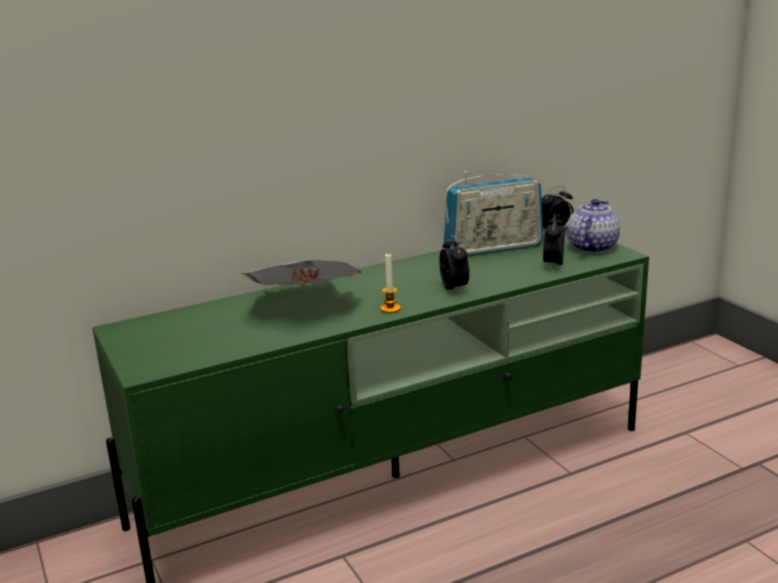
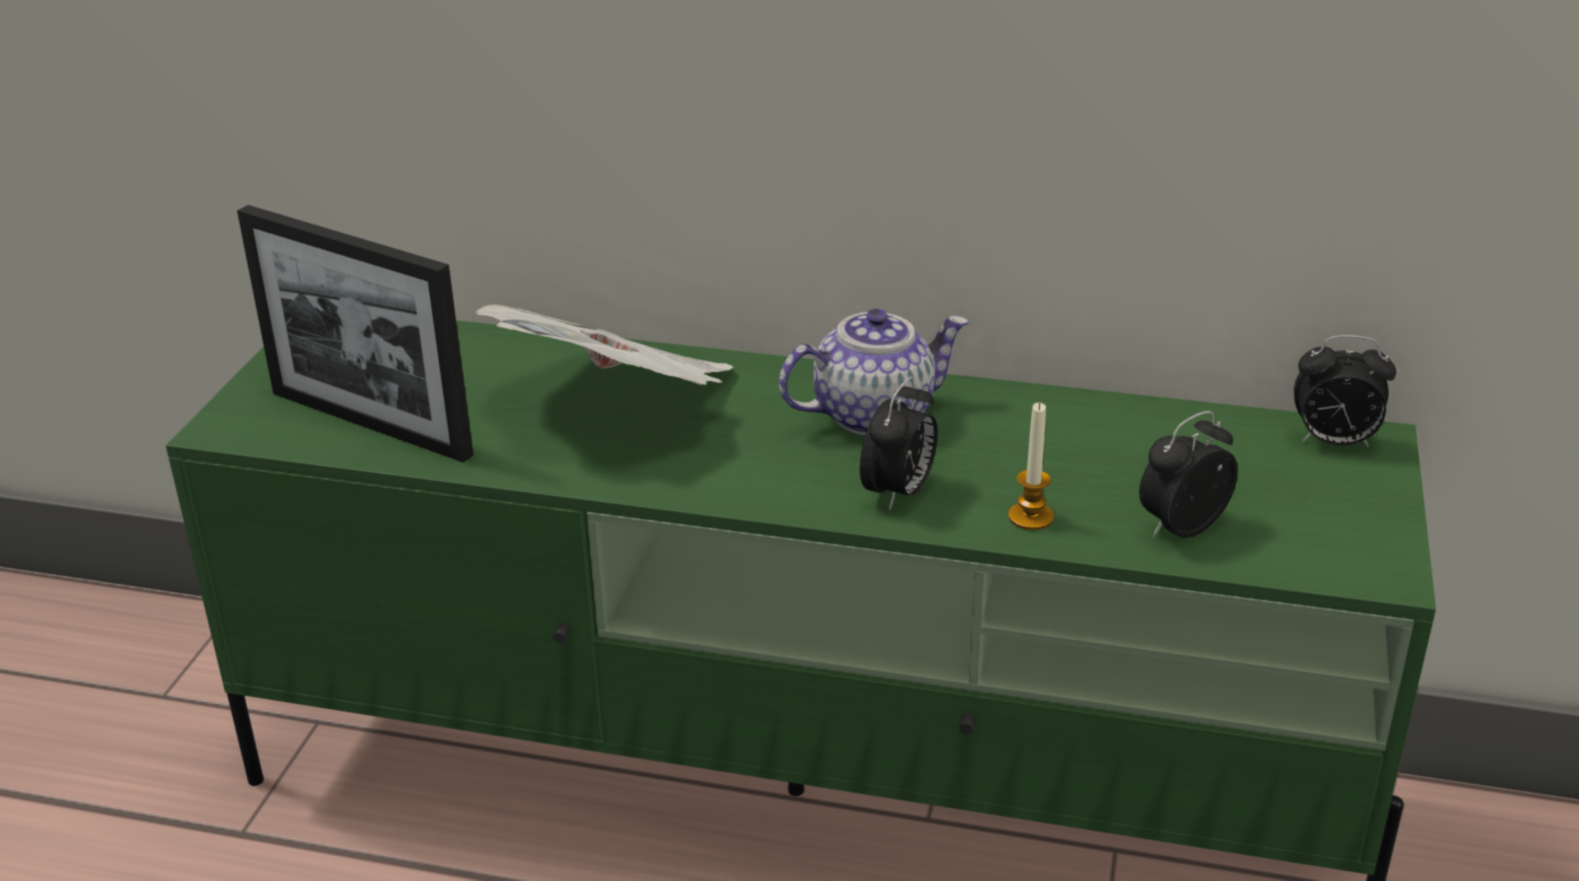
camera: 40 degrees right, 10 degrees up
candle [380,254,401,313] -> candle moved to [1008,402,1054,530]
radio [443,171,544,256] -> none
teapot [567,199,620,253] -> teapot moved to [779,308,969,435]
none -> picture frame [237,205,473,463]

